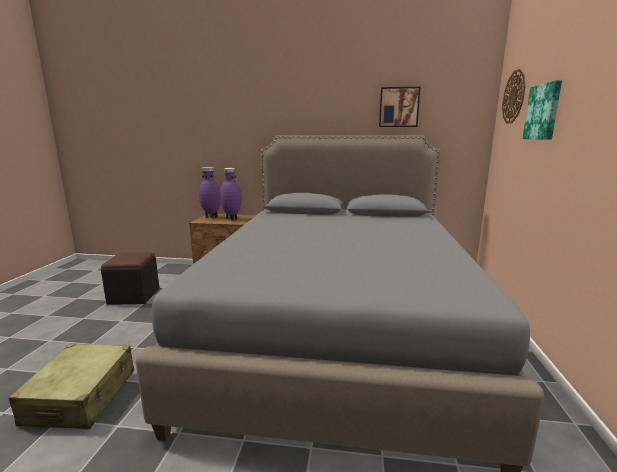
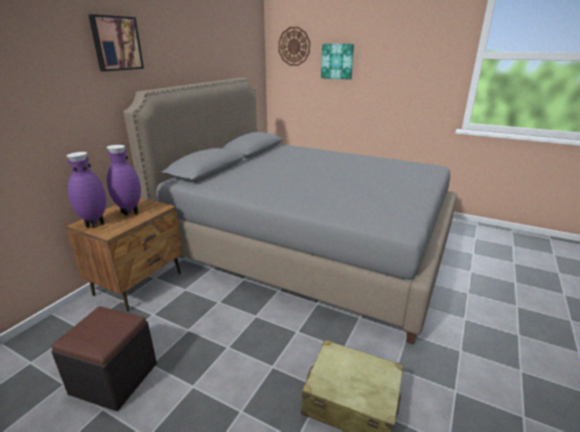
camera: 70 degrees left, 10 degrees up
picture [379,87,420,127] -> picture moved to [89,14,144,71]

